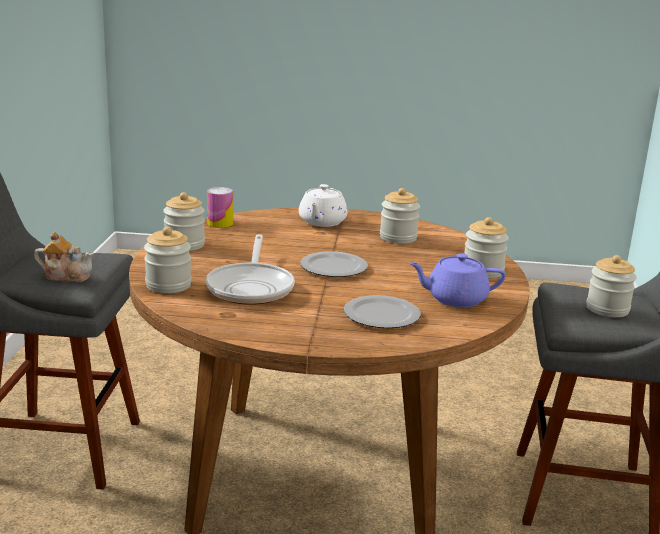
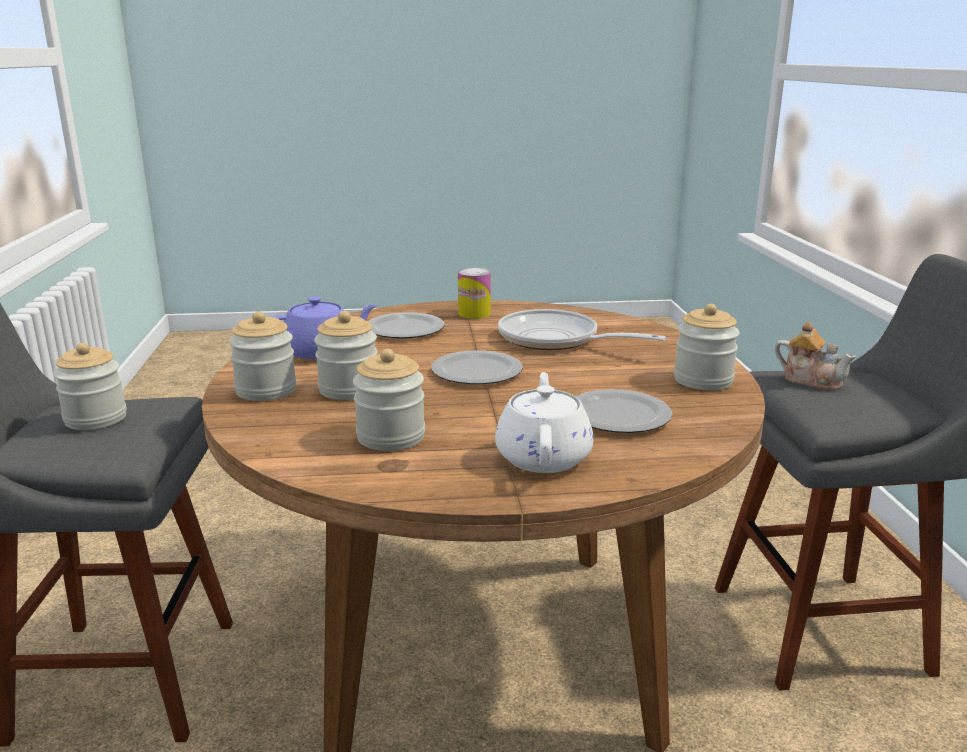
camera: 170 degrees right, 0 degrees up
teapot [34,232,94,282] -> teapot turned 135 degrees counterclockwise [775,322,856,390]
jar [144,227,192,293] -> jar moved to [314,311,378,400]
frying pan [206,234,295,305] -> frying pan turned 45 degrees counterclockwise [498,309,666,350]
can [207,187,233,228] -> can moved to [458,268,491,319]
none -> plate [576,389,672,433]

